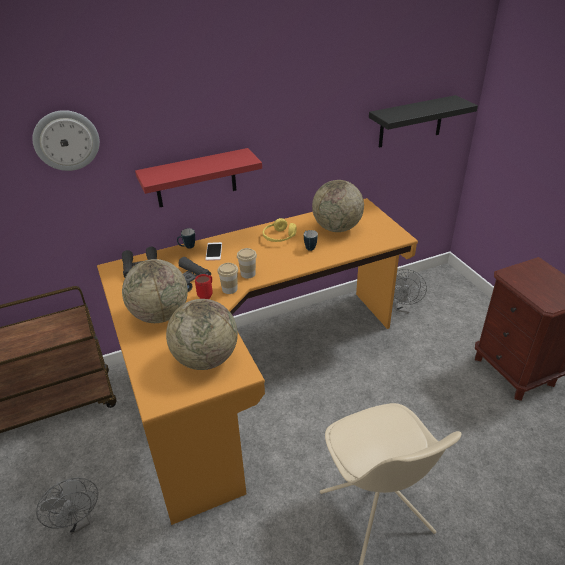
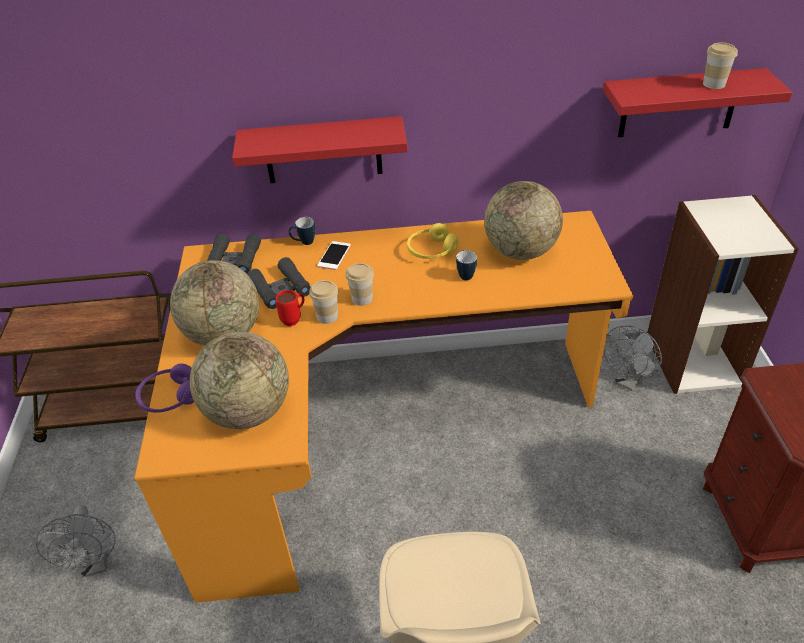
camera: 20 degrees right, 5 degrees up
wall clock [32,110,100,171] -> none
black shelf [369,95,478,148] -> red shelf [603,68,792,137]
none -> purple headphones [135,363,194,413]
none -> bookcase [647,195,799,394]
none -> cup [703,43,738,89]

